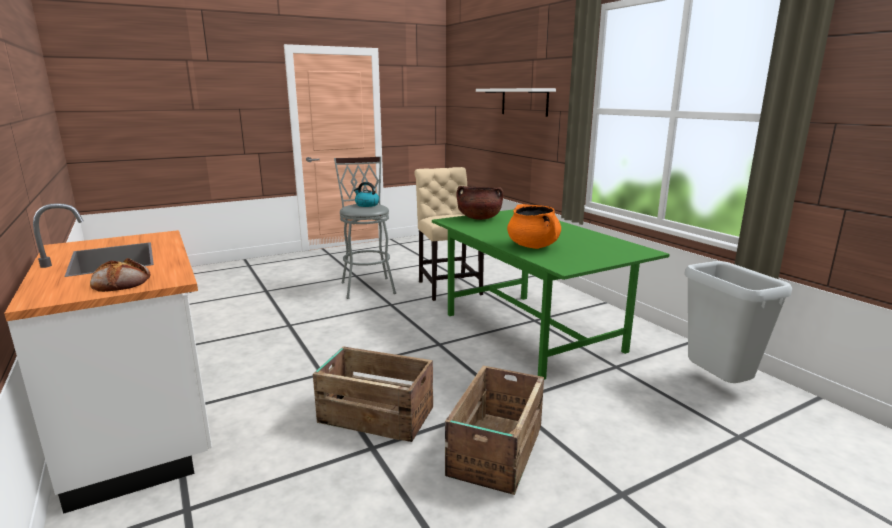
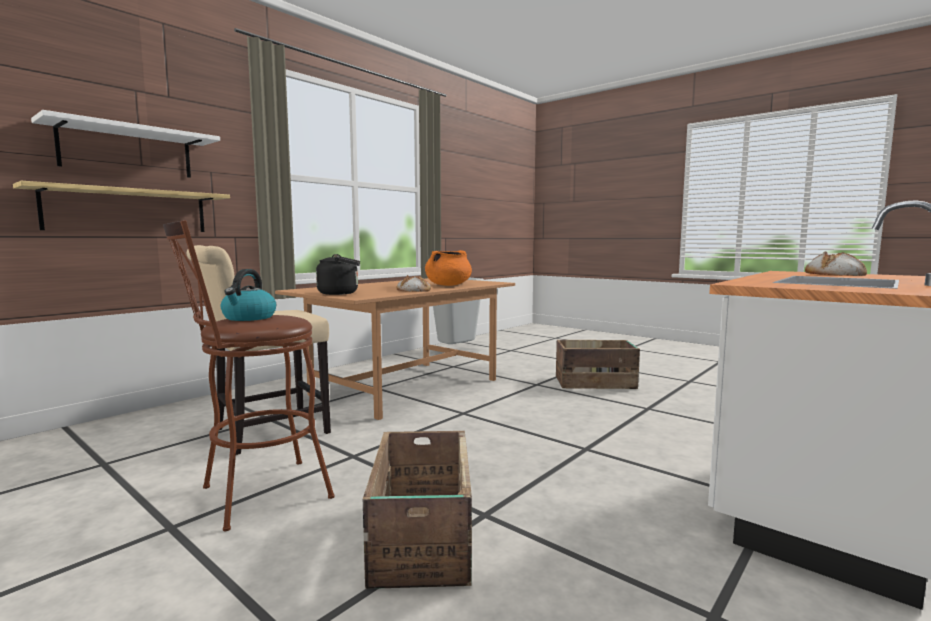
camera: 110 degrees left, 10 degrees down
crate [313,346,433,442] -> crate moved to [363,431,472,589]
grey stool [334,157,396,299] -> brown stool [163,220,335,531]
green dining table [432,209,670,380] -> brown dining table [275,278,515,420]
brown cooking pot [457,186,503,220] -> black kettle [316,254,360,295]
none -> shelf [13,181,230,232]
none -> bread [396,275,431,292]

